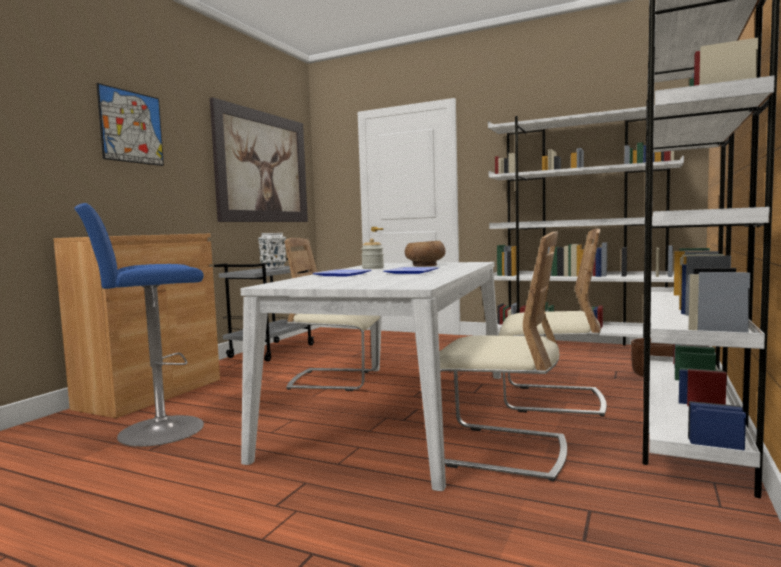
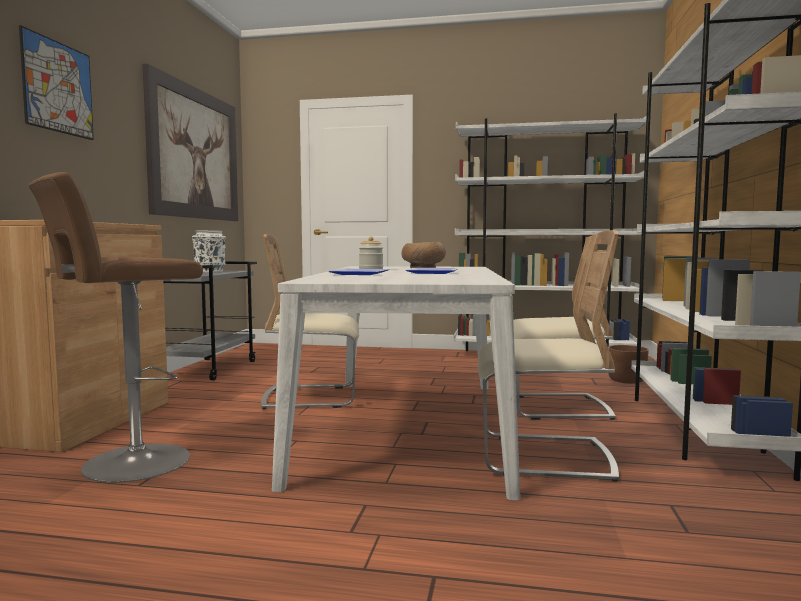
camera: 15 degrees left, 0 degrees up
blue stool [75,203,204,447] -> brown stool [28,172,203,483]

